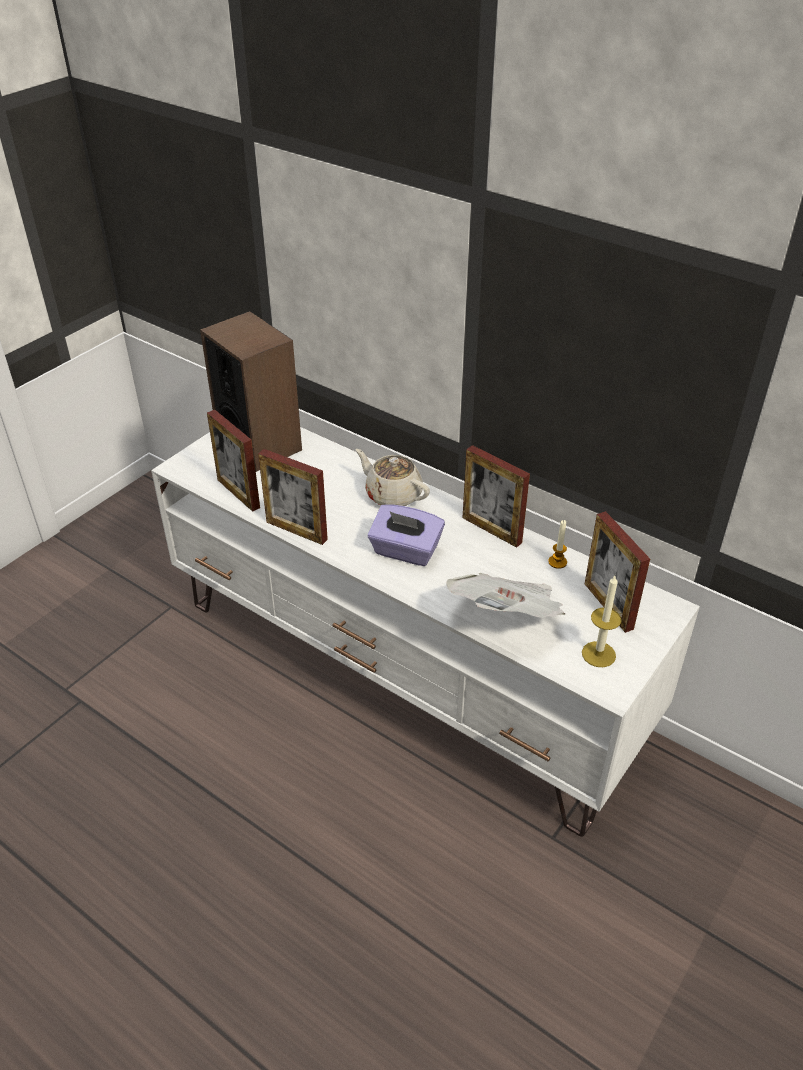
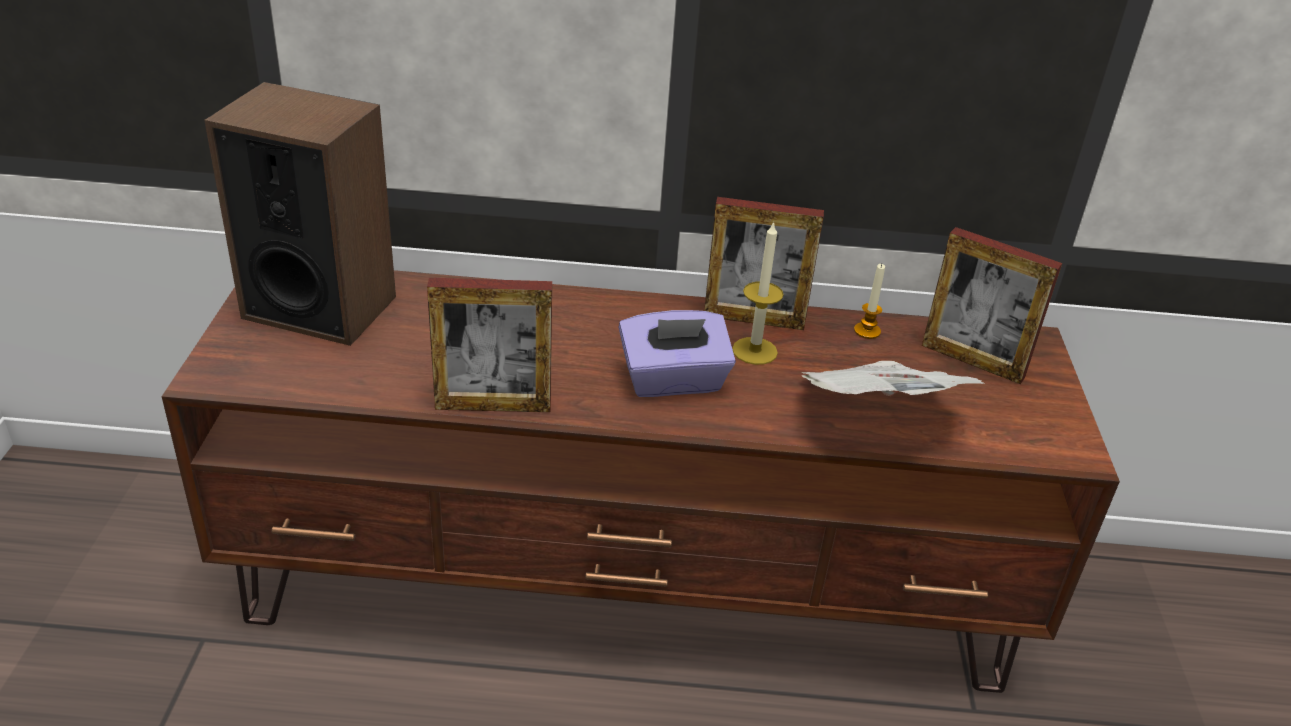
camera: 35 degrees left, 5 degrees down
white tv stand [151,427,700,837] -> brown tv stand [162,270,1120,693]
picture frame [207,410,260,512] -> none
beige teapot [355,449,430,506] -> none
candle [582,576,621,667] -> candle moved to [732,221,784,365]

